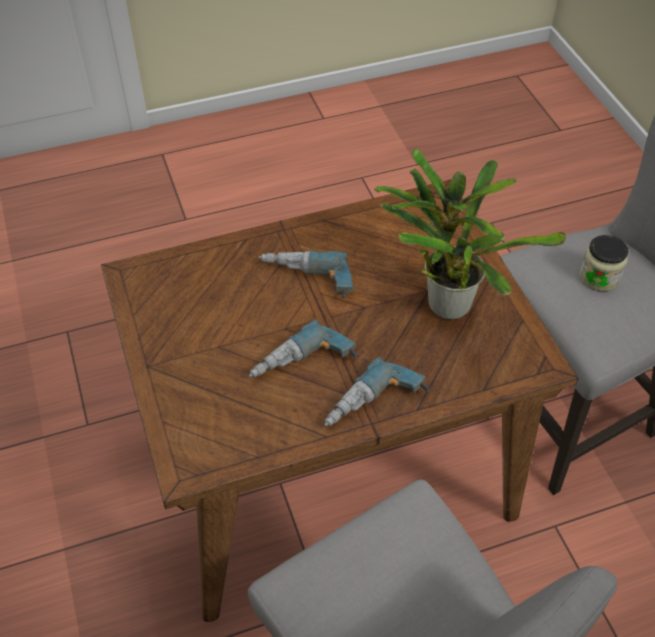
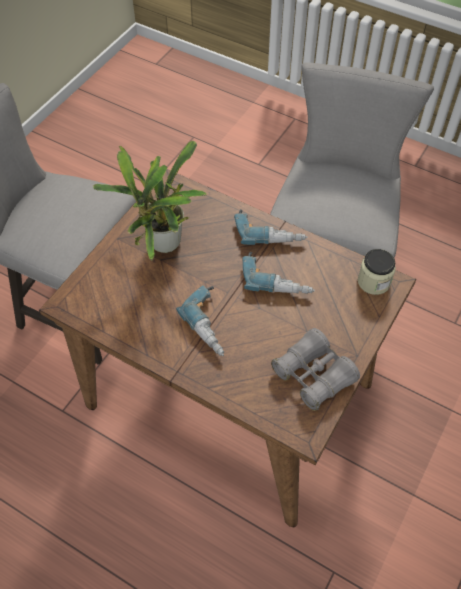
camera: 130 degrees left, 5 degrees up
jar [579,235,629,291] -> jar moved to [357,249,396,295]
none -> grey binoculars [271,328,360,411]

